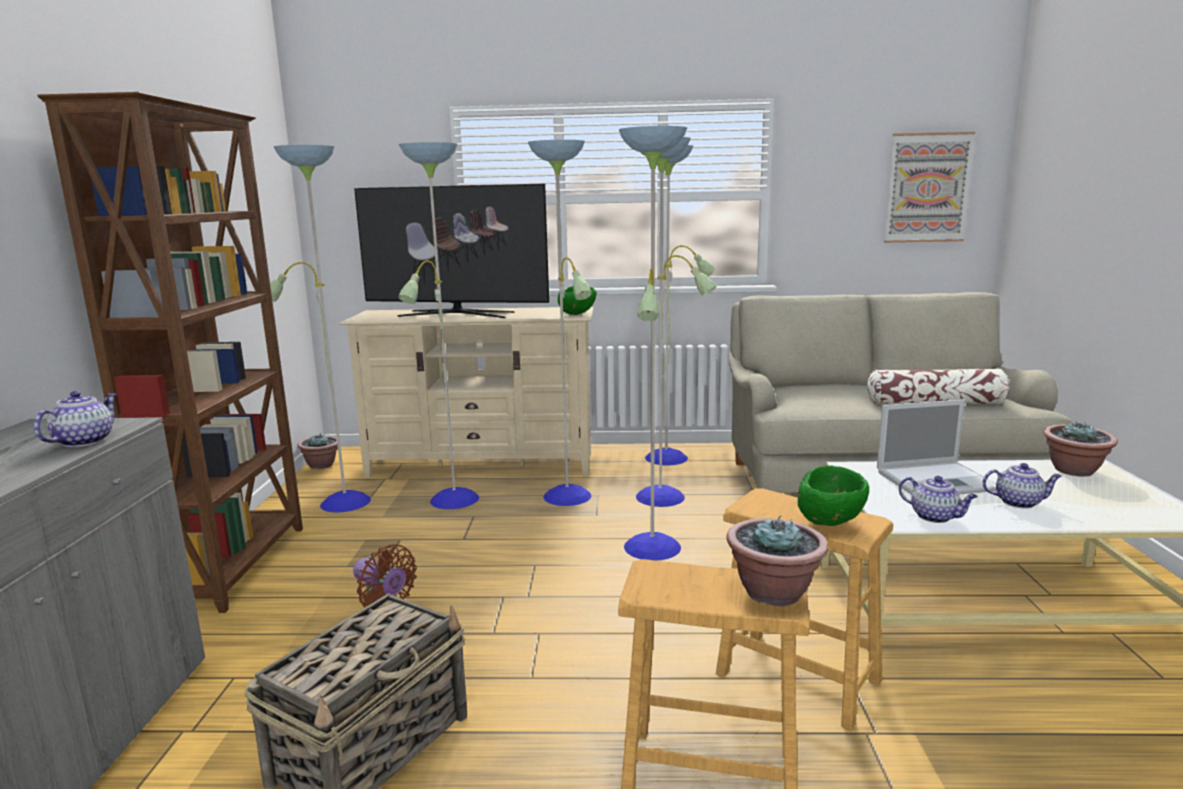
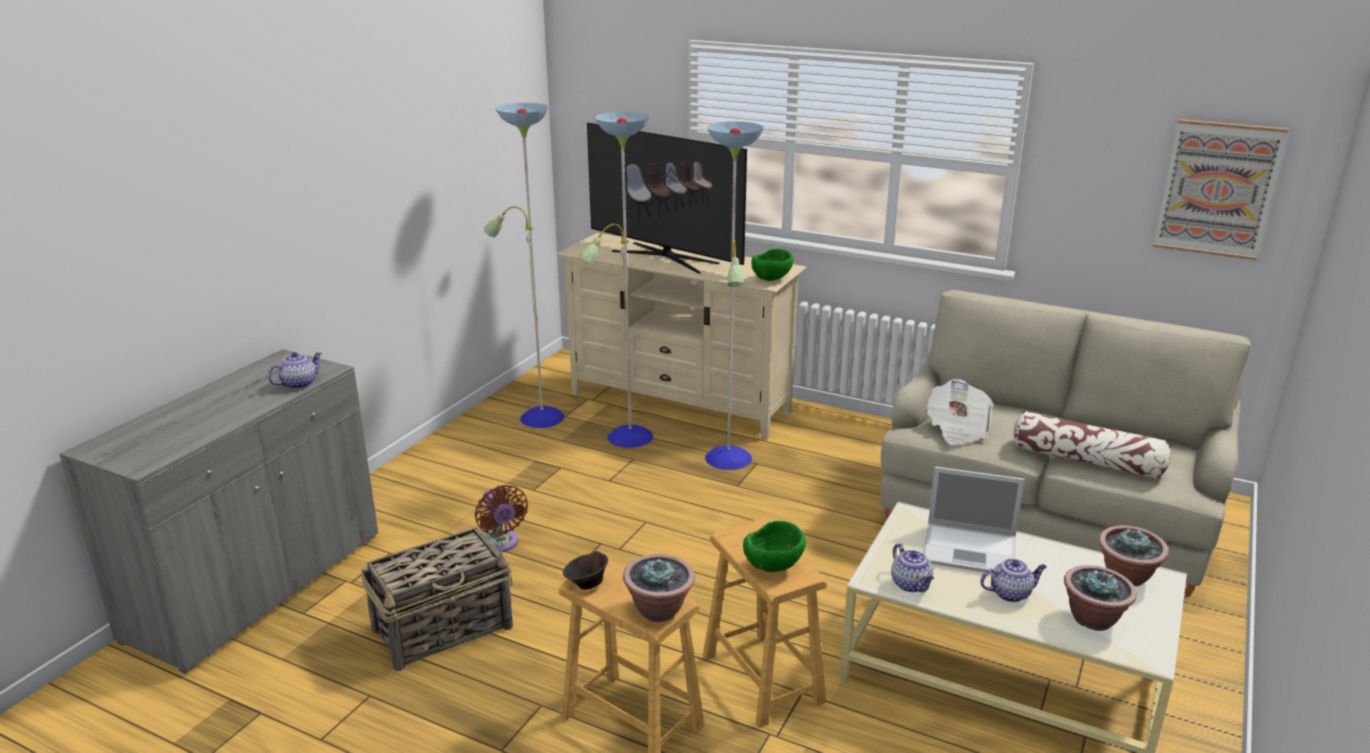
camera: 25 degrees right, 10 degrees up
brown bookcase [37,92,303,613] -> none
potted plant [297,434,338,469] -> potted plant moved to [1064,565,1137,631]
floor lamp [619,126,717,561] -> none
teapot [982,463,1062,508] -> teapot turned 45 degrees counterclockwise [980,559,1047,602]
none -> brown bowl [563,551,608,590]
none -> newspaper [925,379,993,445]

